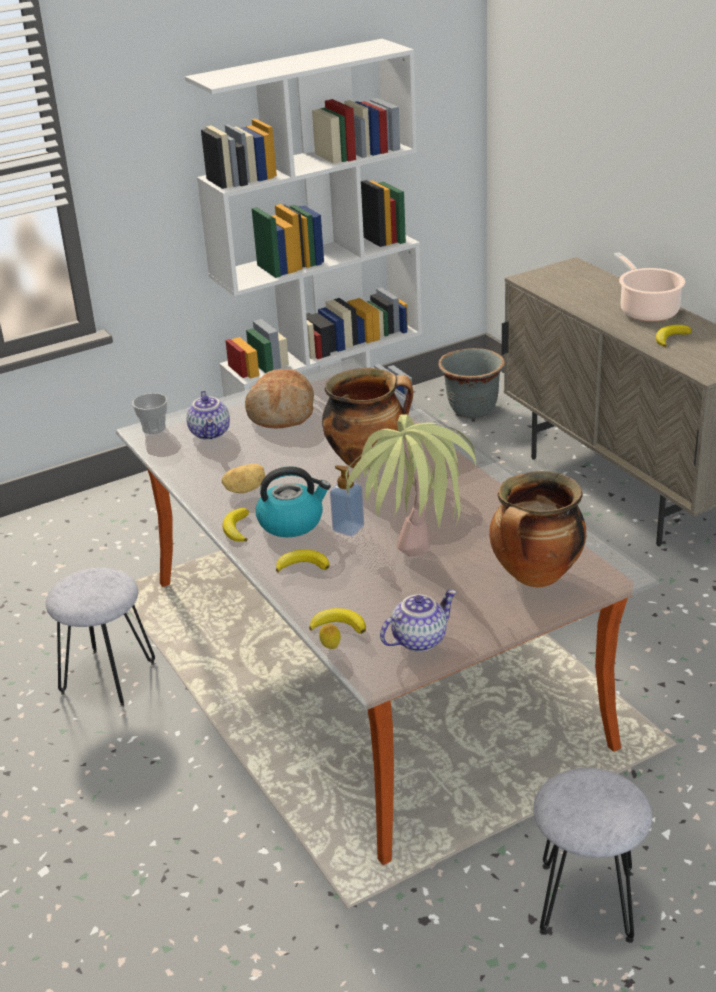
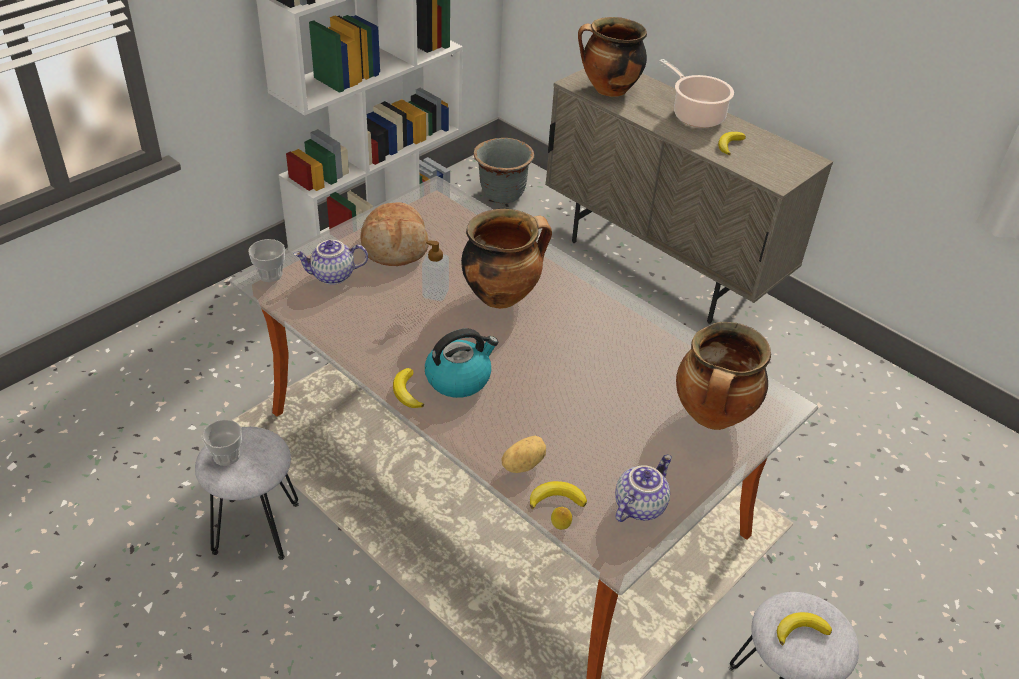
camera: 20 degrees left, 10 degrees up
teapot [186,390,230,440] -> teapot turned 105 degrees clockwise [293,240,368,285]
potato [222,464,265,493] -> potato moved to [501,436,546,473]
banana [276,549,330,572] -> banana moved to [777,612,832,645]
soap dispenser [330,465,364,536] -> soap dispenser moved to [422,240,449,301]
potted plant [345,414,476,556] -> none
none -> cup [202,419,242,466]
none -> cooking pot [578,17,647,97]

